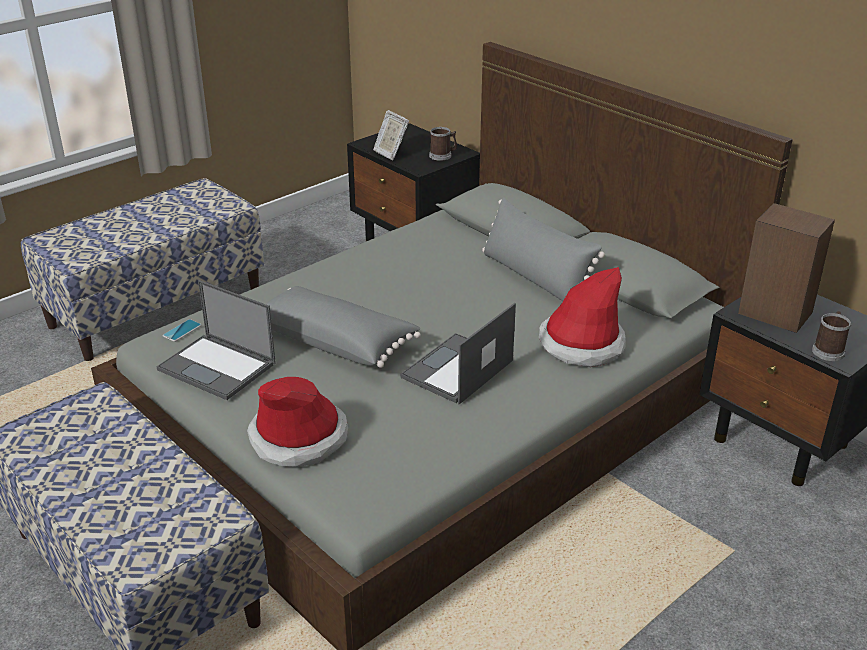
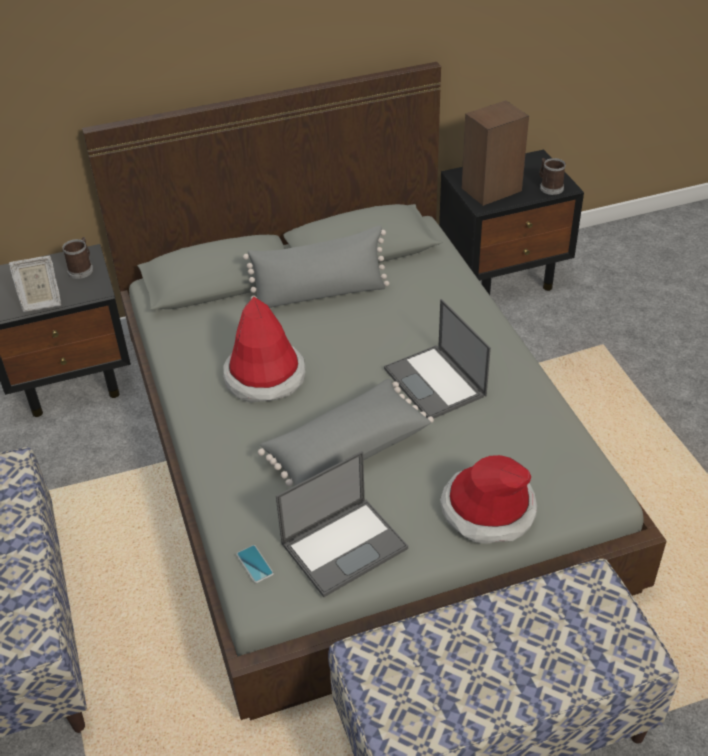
camera: 65 degrees left, 10 degrees up
hat [539,267,626,367] -> hat moved to [223,297,305,403]

